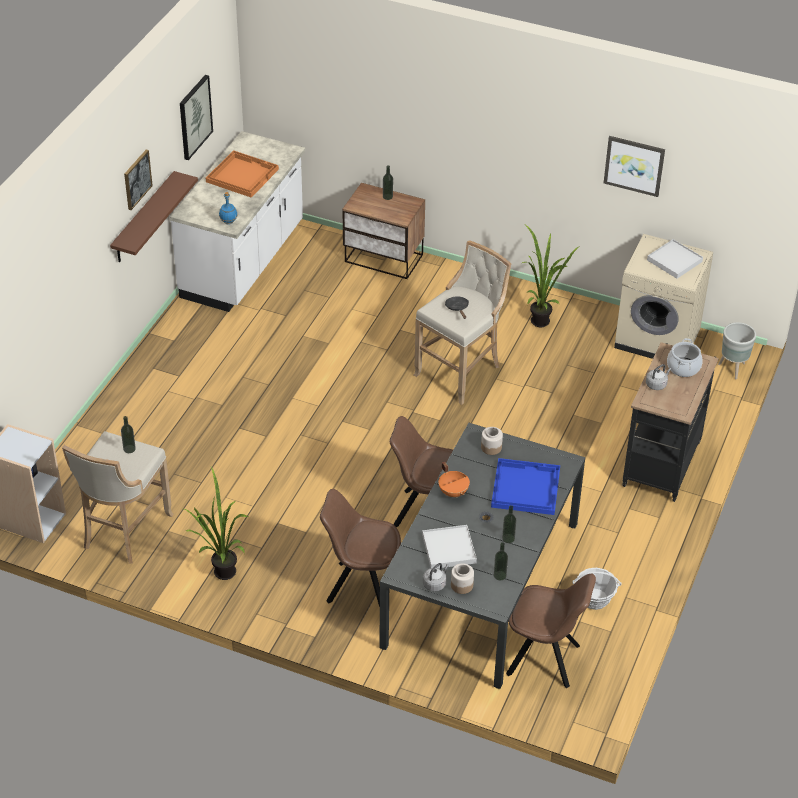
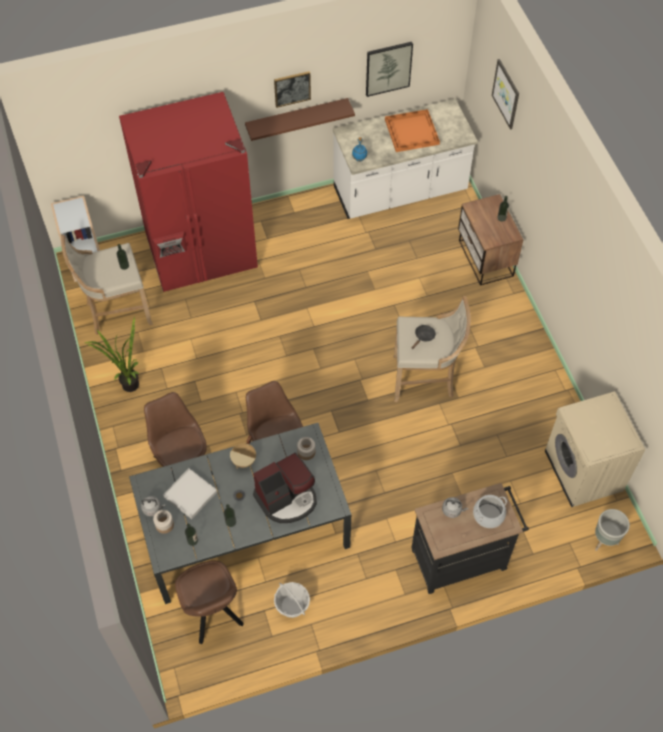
camera: 50 degrees right, 15 degrees up
orange cooking pot [439,462,470,497] -> beige cooking pot [230,436,256,469]
blue tray [491,458,560,515] -> coffee machine [253,453,317,523]
potted plant [522,225,580,327] -> none
picture [604,136,665,197] -> picture moved to [492,59,519,130]
white tray [647,239,703,279] -> none
none -> red fridge [119,92,258,292]

